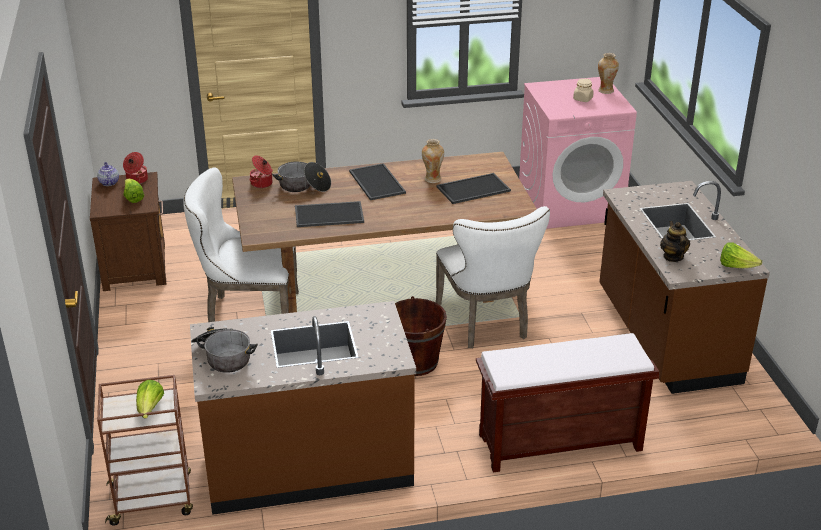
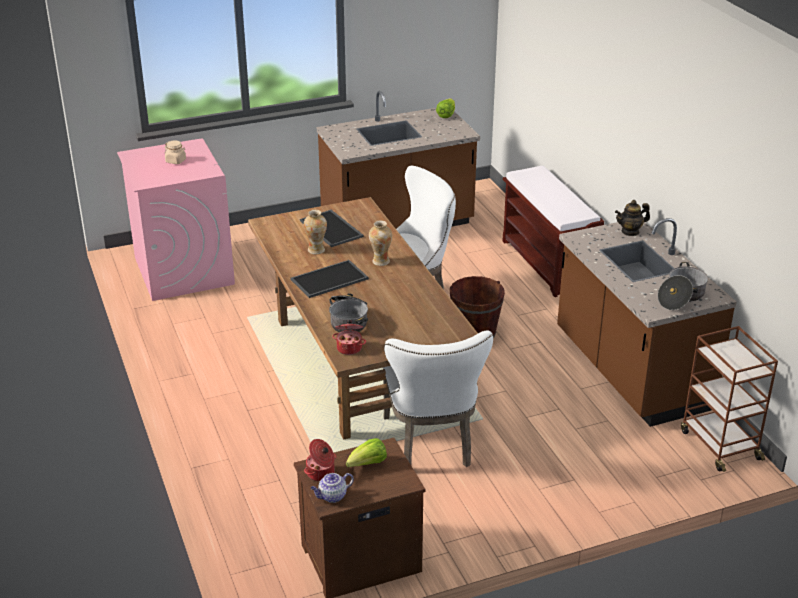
camera: 100 degrees left, 0 degrees up
lettuce [136,380,164,418] -> none
tray [295,201,364,227] -> none
vase [598,53,619,94] -> vase moved to [369,220,392,266]
teapot [660,221,690,262] -> teapot moved to [615,200,650,236]

